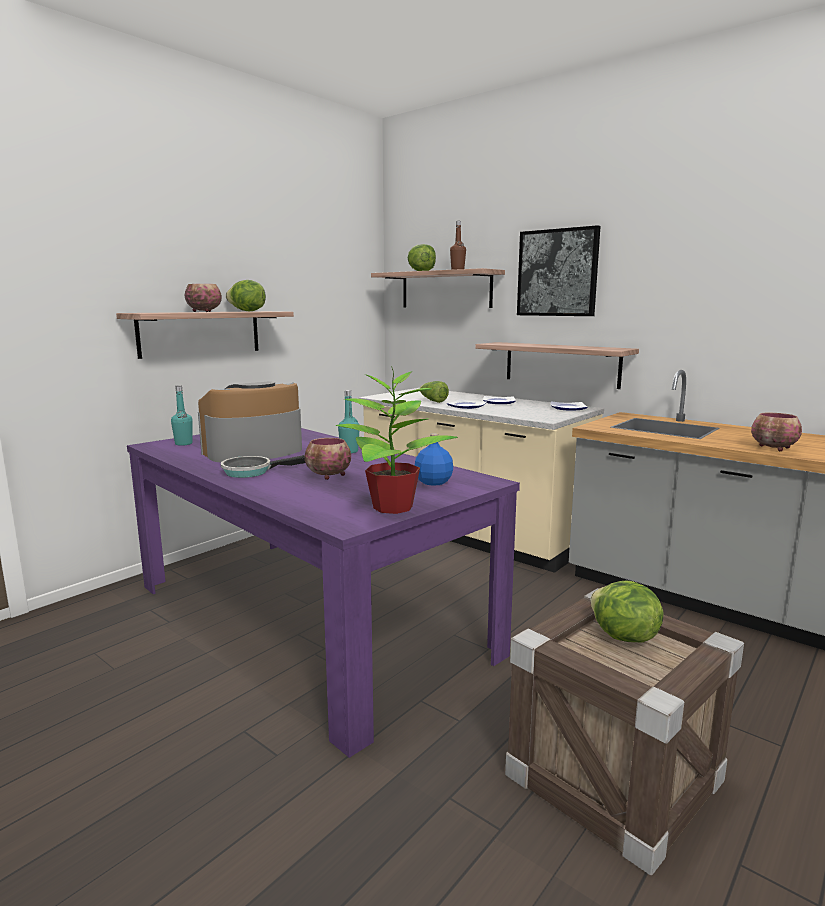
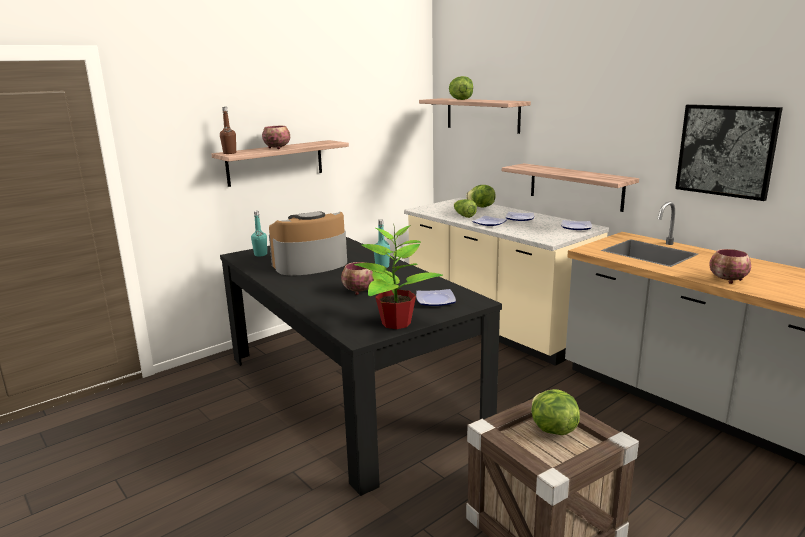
camera: 10 degrees right, 5 degrees up
purple dining table [127,428,520,758] -> black dining table [220,237,502,496]
frying pan [221,455,305,478] -> none
lettuce [226,280,266,312] -> lettuce moved to [466,185,495,208]
blue bottle [415,433,453,486] -> plate [416,289,456,306]
brown bottle [450,221,466,270] -> brown bottle moved to [220,107,236,154]
picture [517,225,601,316] -> picture moved to [675,104,783,201]

